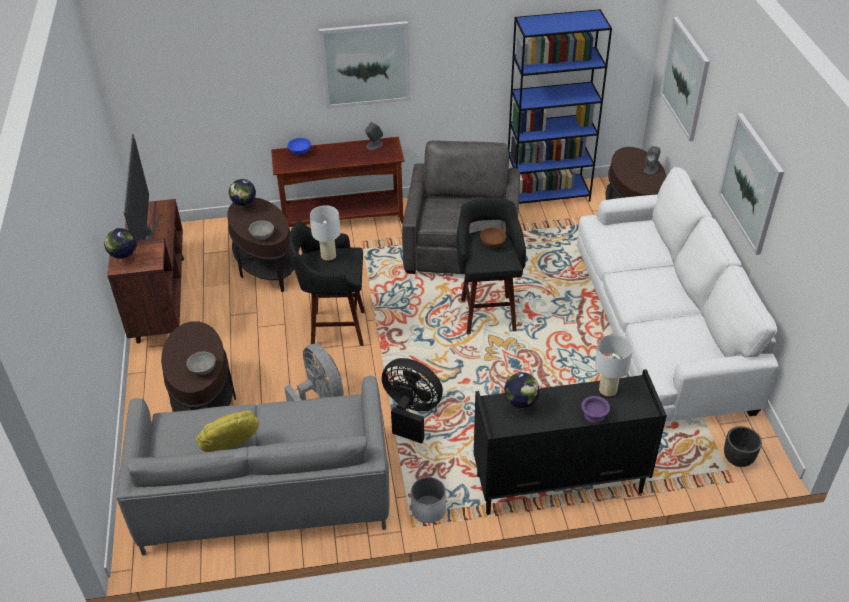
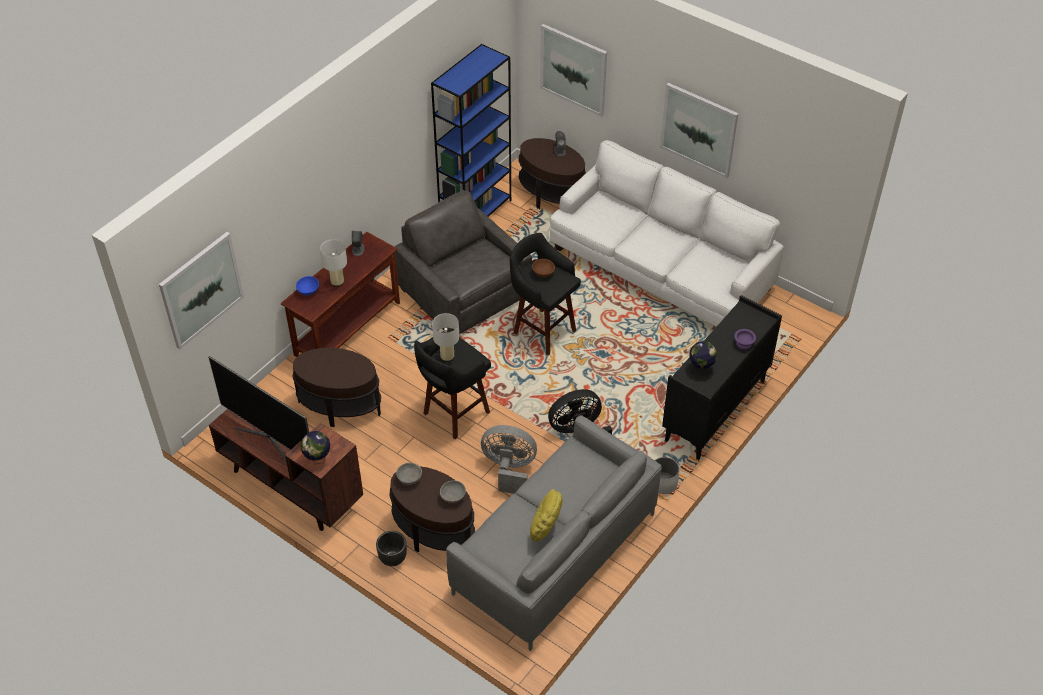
camera: 45 degrees left, 5 degrees up
globe [229,179,256,212] -> none
grey bowl [249,220,274,240] -> grey bowl moved to [396,463,422,485]
picture [319,21,410,108] -> picture moved to [159,232,244,349]
white table lamp [595,335,633,398] -> white table lamp moved to [320,239,347,287]
black planter [724,426,762,467] -> black planter moved to [376,531,407,566]

